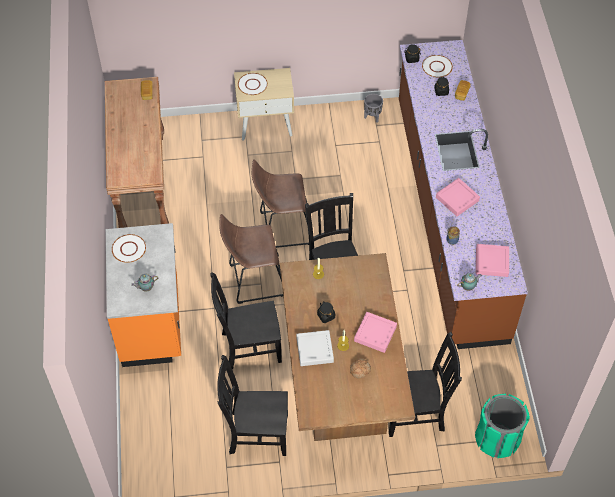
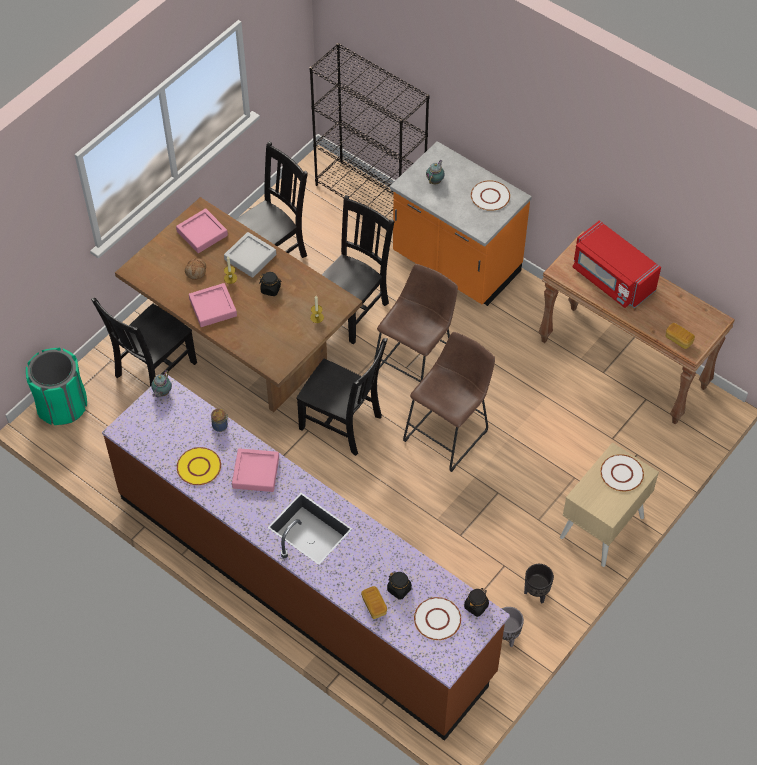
camera: 135 degrees right, 0 degrees up
pink tray [476,244,509,277] -> pink tray moved to [176,208,228,253]
none -> yellow plate [177,447,221,485]
none -> black bookcase [309,43,429,218]
none -> black planter [524,564,554,604]
none -> red microwave [573,220,661,308]

